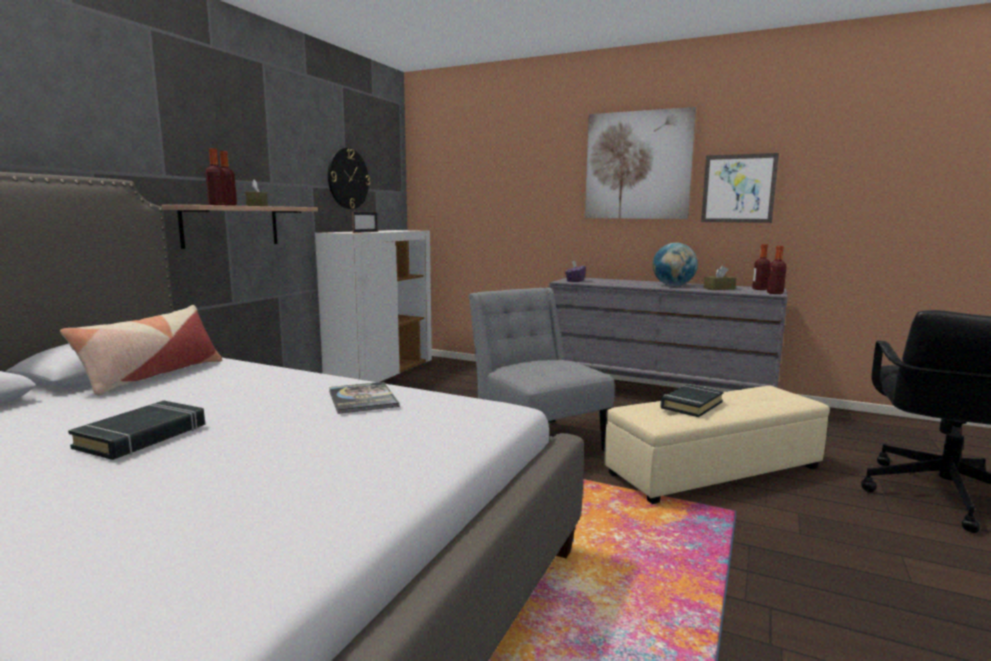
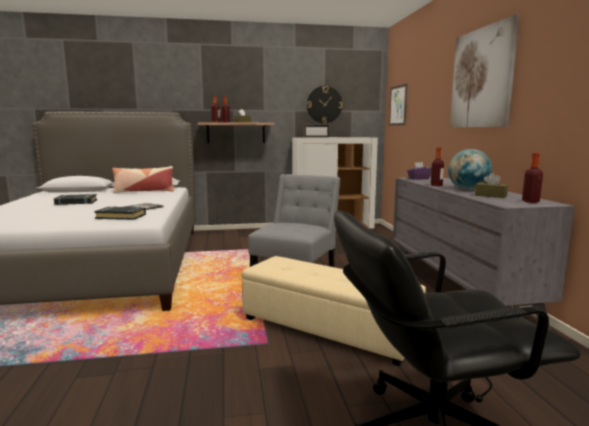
camera: 55 degrees right, 0 degrees up
black book [660,384,724,417] -> black book moved to [94,206,146,220]
picture [701,153,779,223] -> picture moved to [389,83,408,126]
bottle [767,246,787,294] -> bottle moved to [431,148,444,186]

